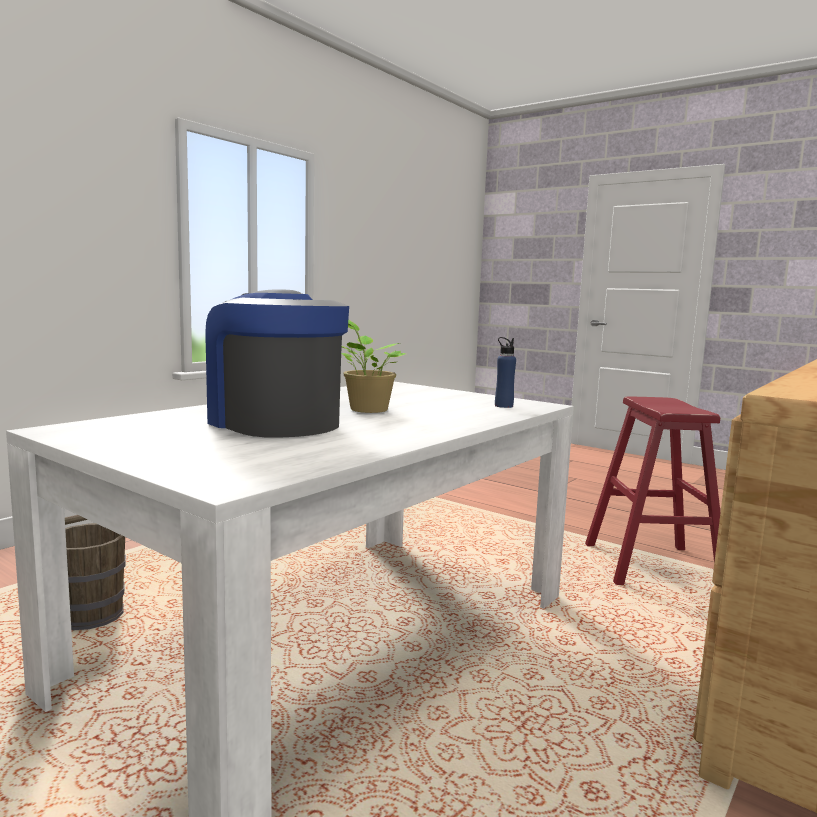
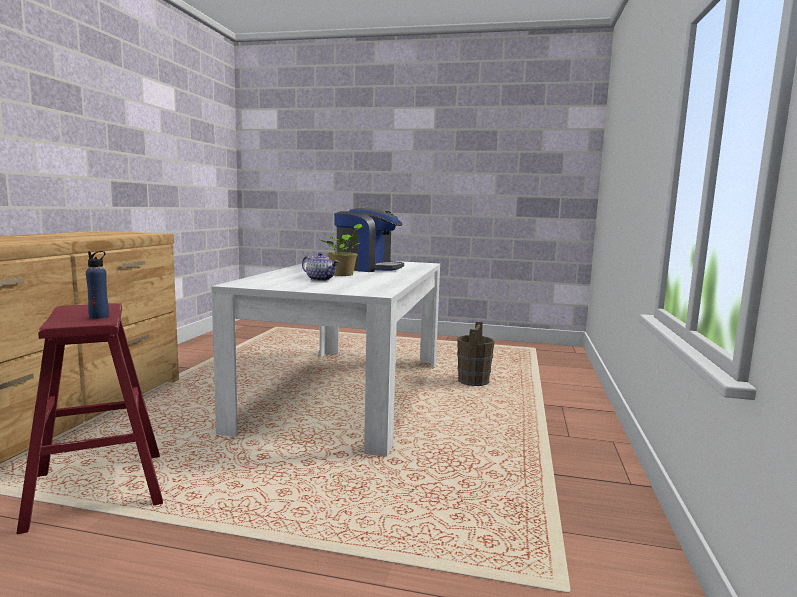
camera: 155 degrees right, 0 degrees up
blue bottle [495,337,516,408] -> blue bottle moved to [86,251,109,319]
none -> teapot [302,252,339,281]

